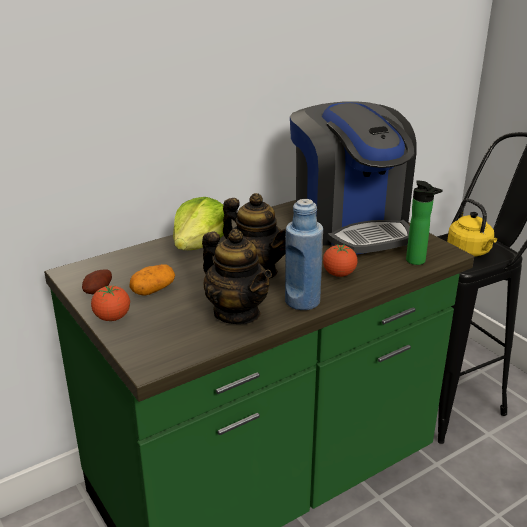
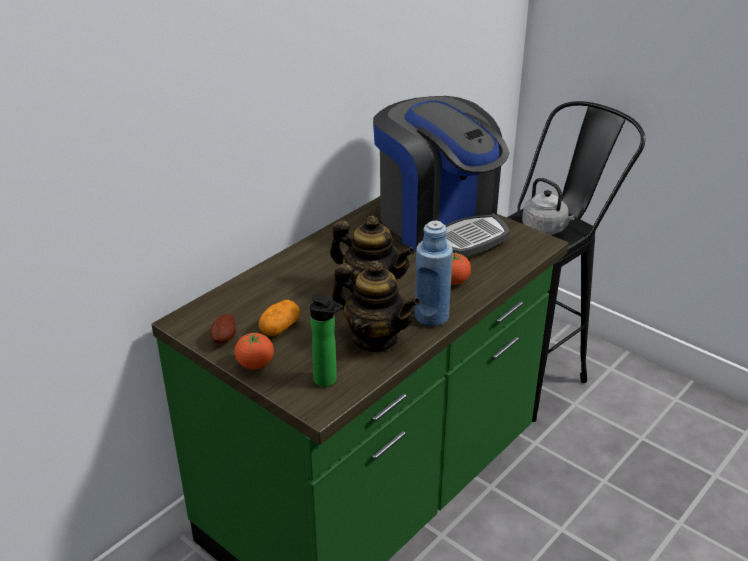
camera: 15 degrees left, 5 degrees up
lettuce [173,197,224,250] -> none
bottle [406,181,443,265] -> bottle moved to [310,294,343,387]
yellow kettle [447,199,497,256] -> grey kettle [522,178,575,235]

